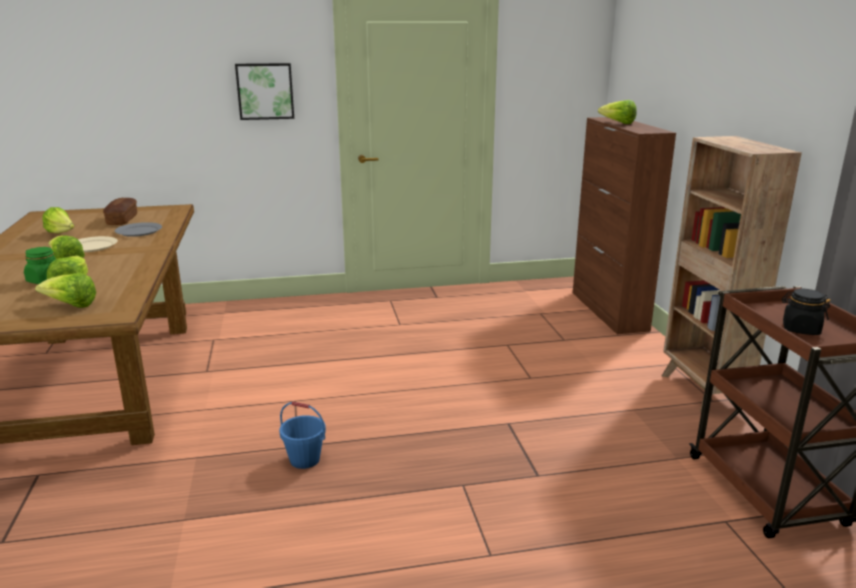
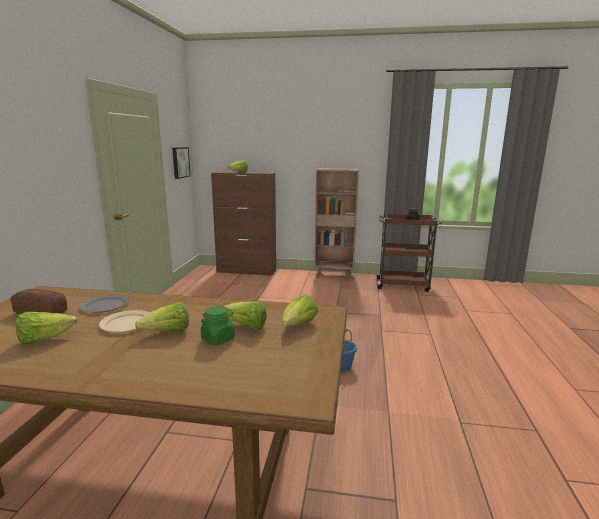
camera: 70 degrees left, 5 degrees down
picture [235,63,294,120] -> picture moved to [172,147,191,179]

